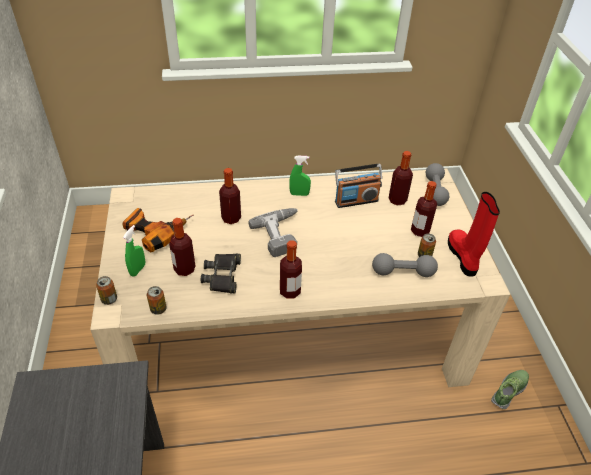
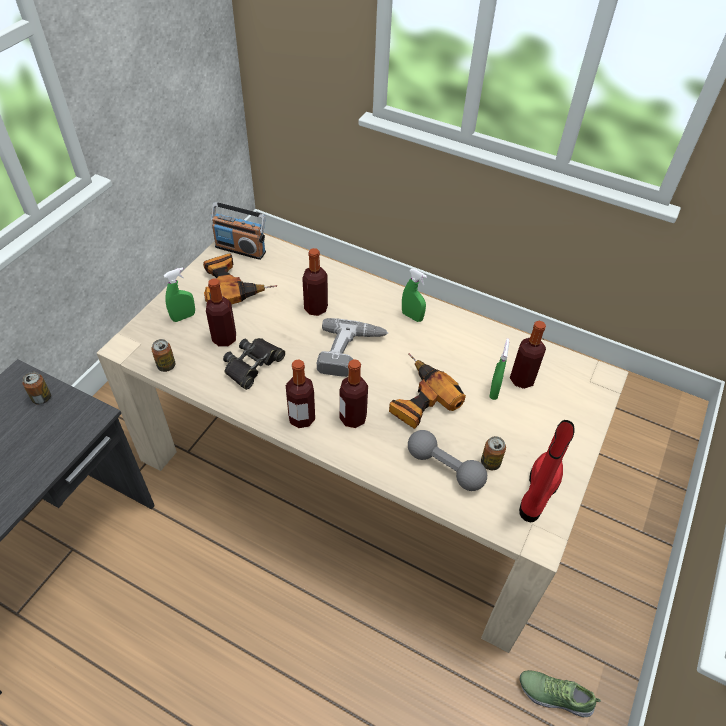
camera: 35 degrees right, 5 degrees up
can [96,276,117,305] -> can moved to [22,372,51,405]
radio [335,164,382,208] -> radio moved to [211,202,266,260]
bottle [411,181,437,237] -> bottle moved to [339,359,368,428]
grey dumbbell [426,163,449,206] -> none
shoe [491,370,529,409] -> shoe turned 150 degrees counterclockwise [520,670,601,717]
none -> power drill [389,353,466,429]
none -> green spray bottle [489,338,509,400]

